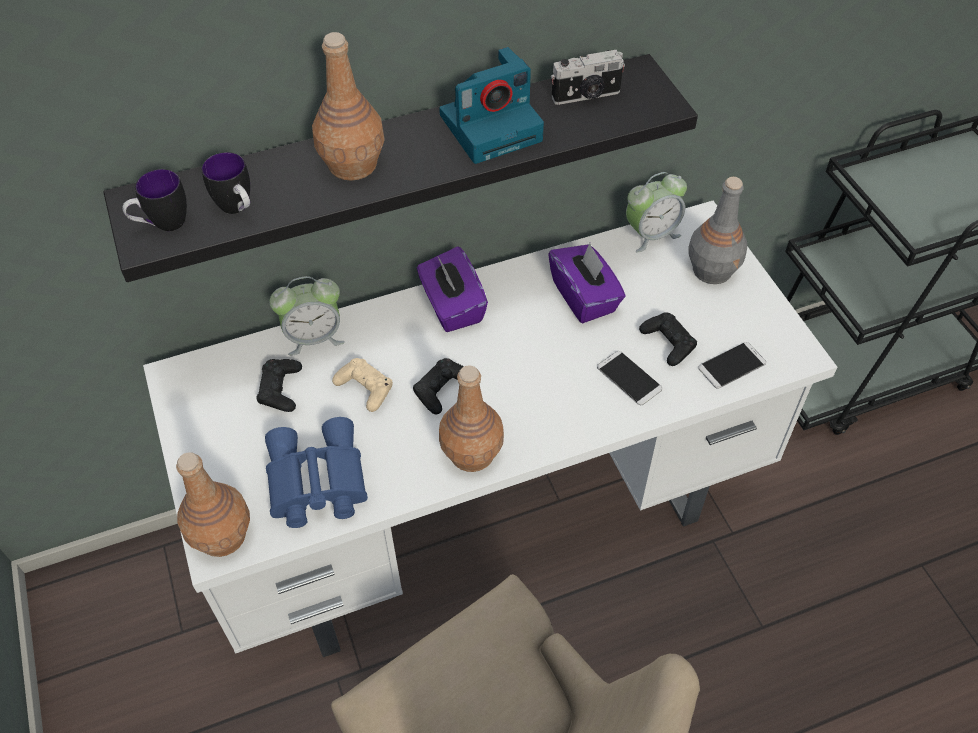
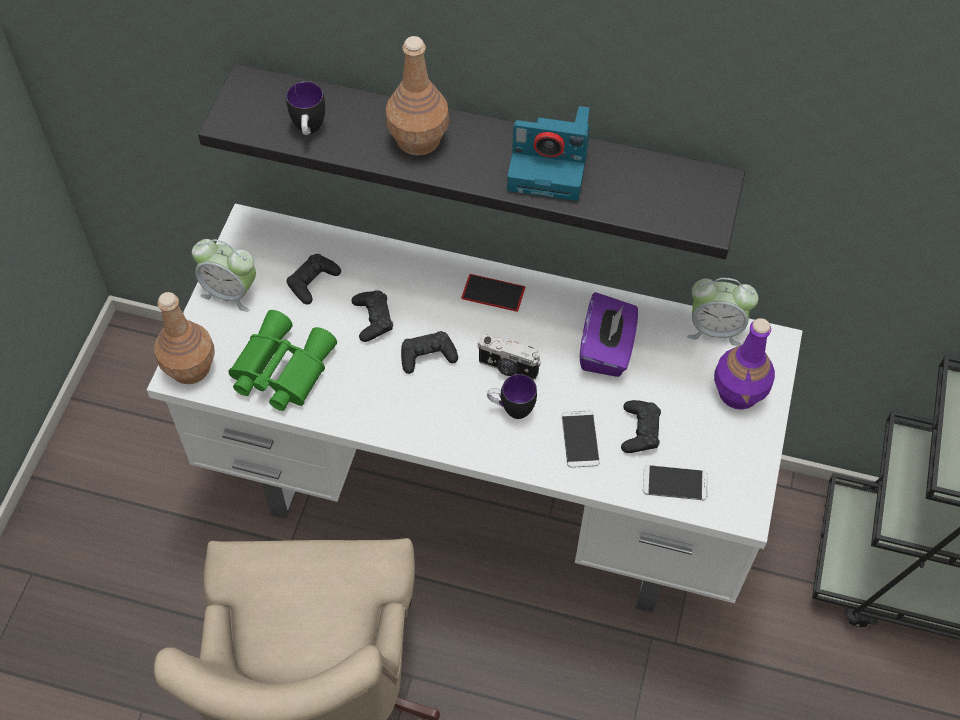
camera: 35 degrees right, 5 degrees up
mug [122,169,187,231] -> mug moved to [487,374,537,419]
blue binoculars [265,417,368,528] -> green binoculars [228,310,337,411]
alarm clock [269,276,345,356] -> alarm clock moved to [192,239,256,312]
beige game controller [332,358,393,412] -> black game controller [352,290,393,342]
purple tissue box [417,246,488,332] -> phone [461,274,525,312]
brown bottle [439,365,504,472] -> none
camera [551,50,625,105] -> camera moved to [478,334,541,380]
grey bottle [688,177,747,284] -> purple bottle [714,318,775,410]

